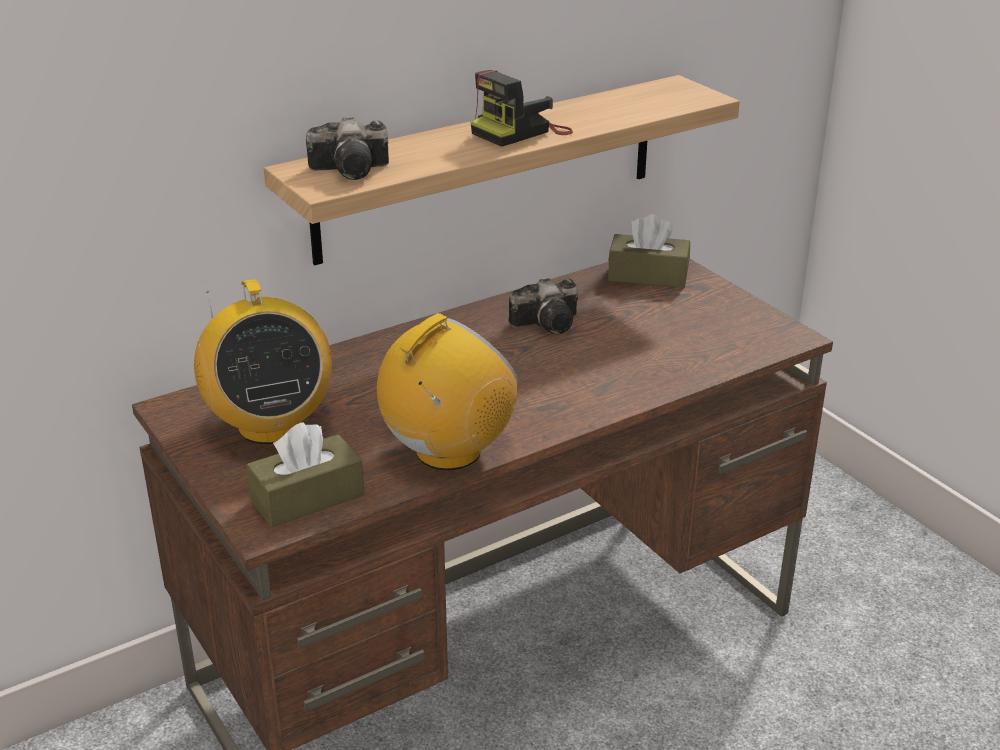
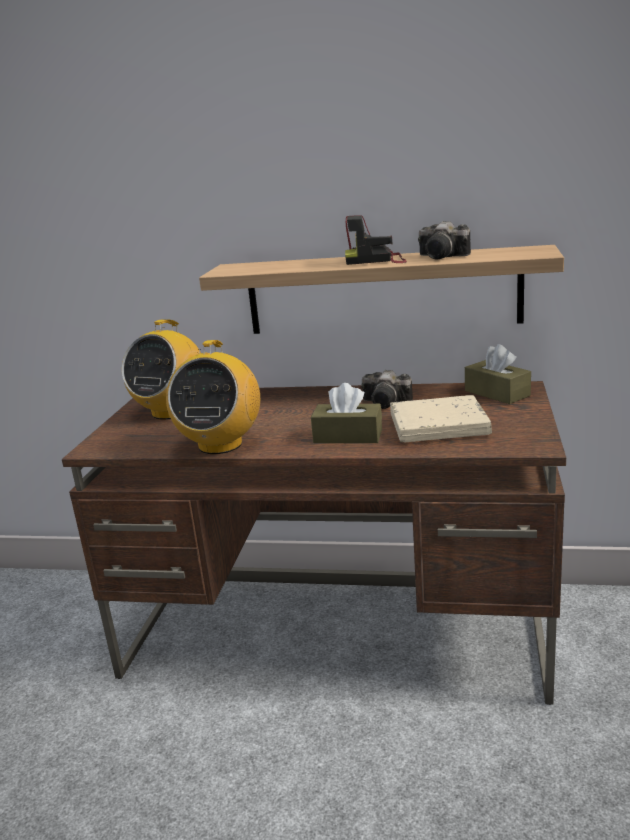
camera: 45 degrees right, 10 degrees down
brown tissue box [246,422,364,527] -> brown tissue box moved to [311,383,382,443]
camera [306,117,389,180] -> camera moved to [418,221,471,260]
radio [377,313,518,470] -> radio turned 105 degrees clockwise [166,340,260,454]
none -> beige book [390,395,492,442]

